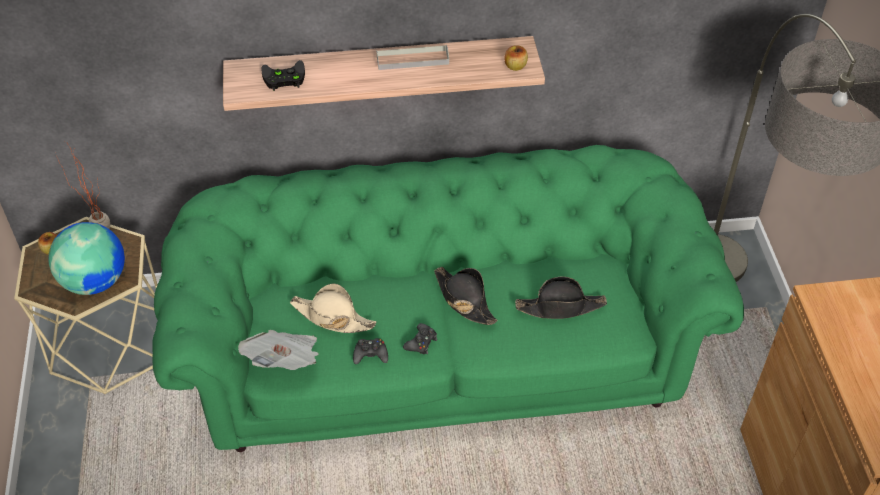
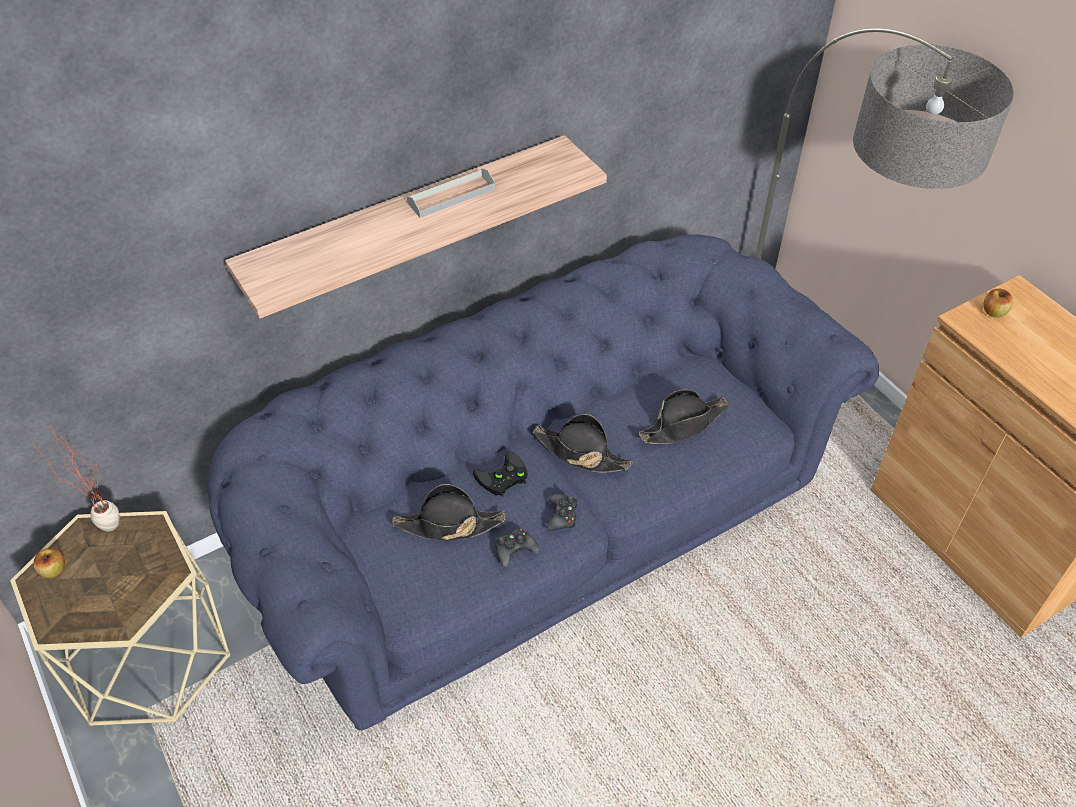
camera: 25 degrees left, 0 degrees up
globe [48,222,125,295] -> none
green sofa [152,145,744,452] -> blue sofa [208,234,879,730]
newspaper [238,330,318,370] -> none
black game controller [261,60,305,91] -> black game controller moved to [473,451,528,497]
beige hat [290,283,376,333] -> black hat [392,484,506,540]
apple [504,45,528,71] -> apple moved to [983,289,1013,318]

